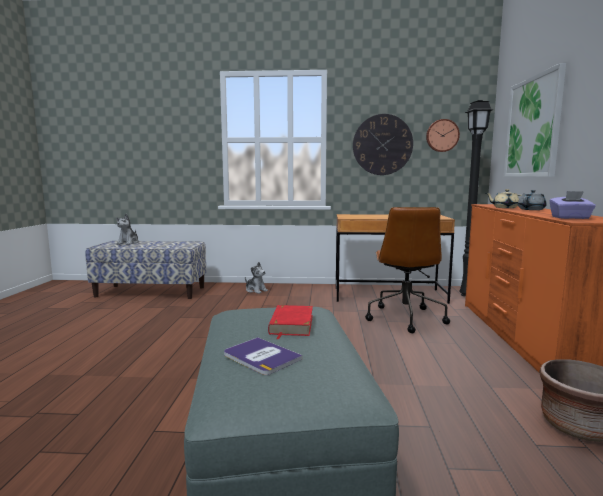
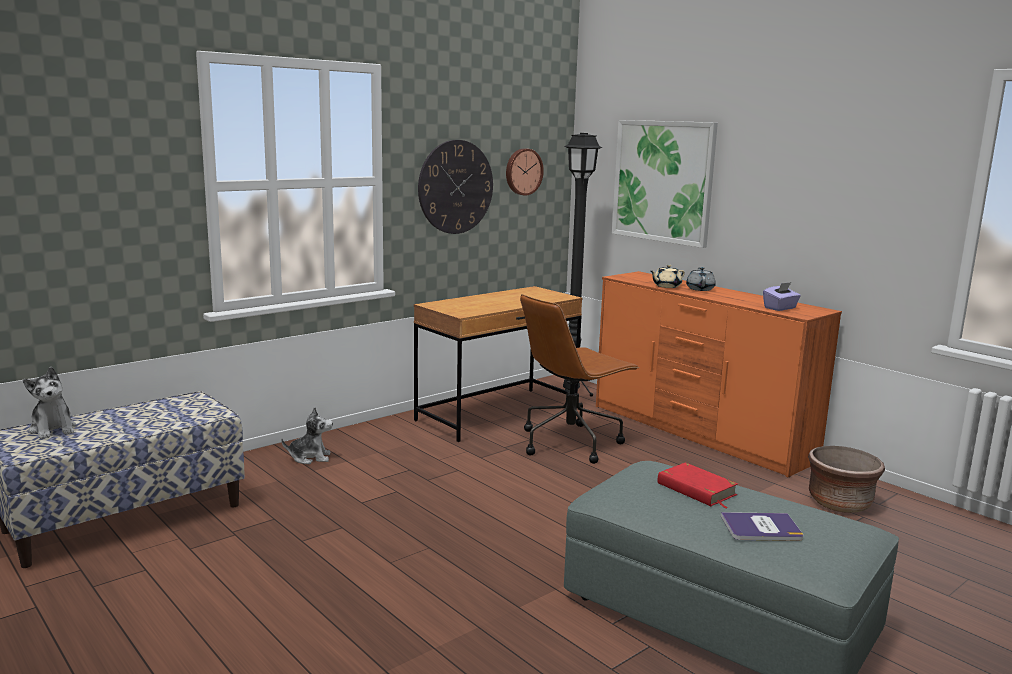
camera: 45 degrees left, 5 degrees up
brown office chair [365,207,450,333] -> brown office chair turned 90 degrees clockwise [520,294,640,464]

